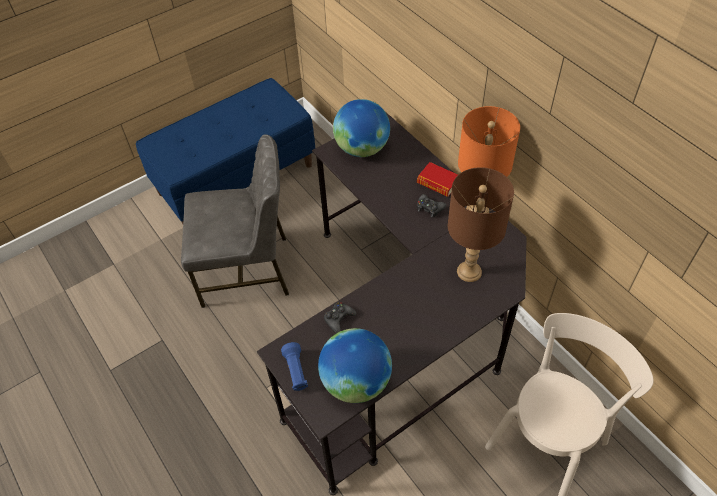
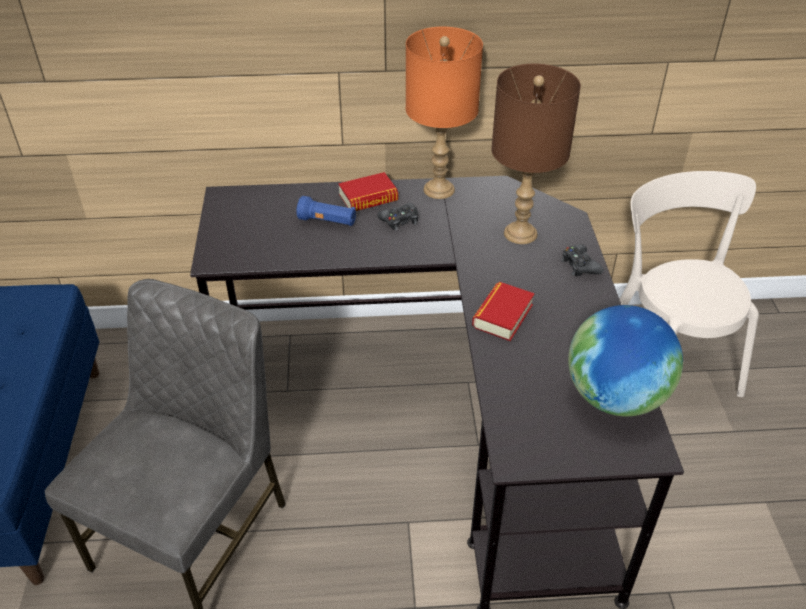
camera: 60 degrees left, 10 degrees down
blue flashlight [281,342,308,391] -> blue flashlight moved to [296,196,356,226]
black game controller [324,302,356,333] -> black game controller moved to [561,244,604,276]
globe [333,99,390,157] -> none
none -> book [472,282,535,341]

